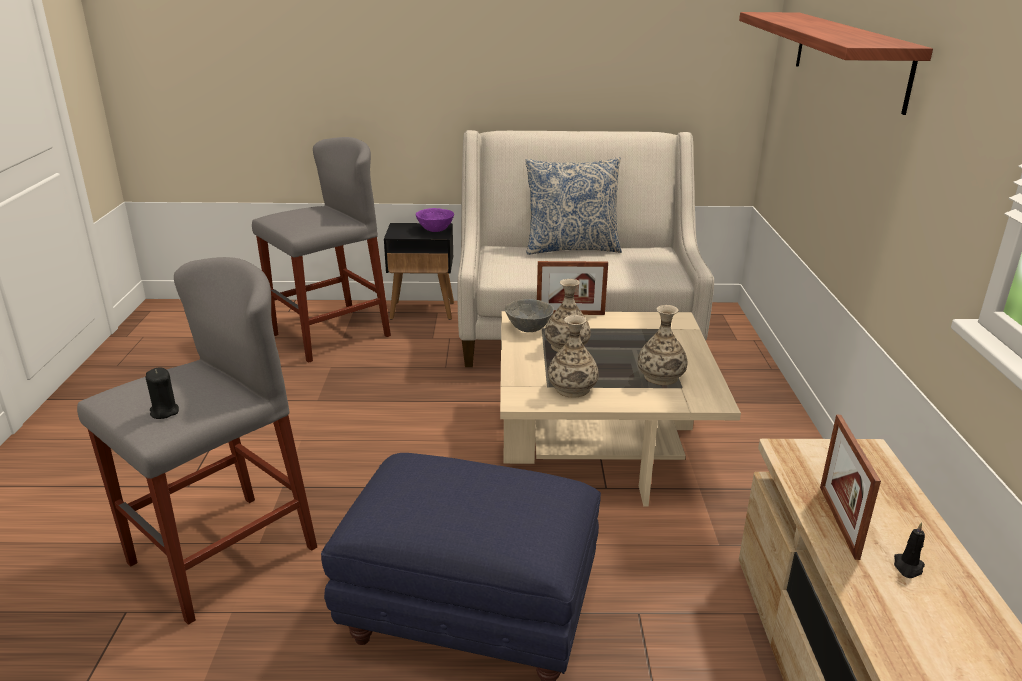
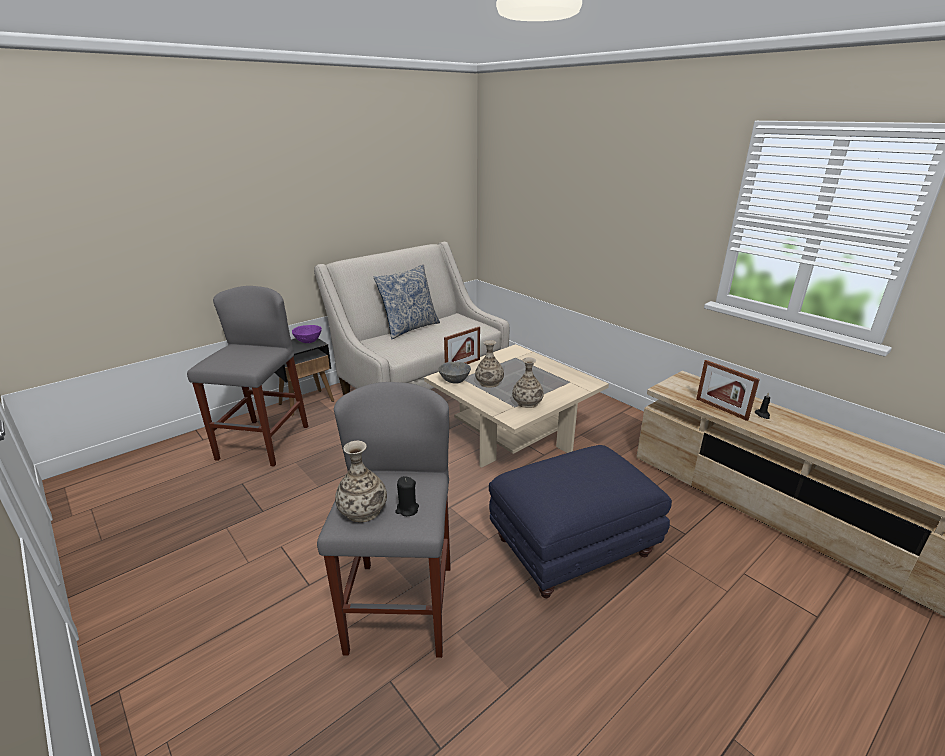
camera: 40 degrees left, 0 degrees up
vase [638,305,687,385] -> vase moved to [335,441,387,522]
shelf [739,12,933,115] -> none

